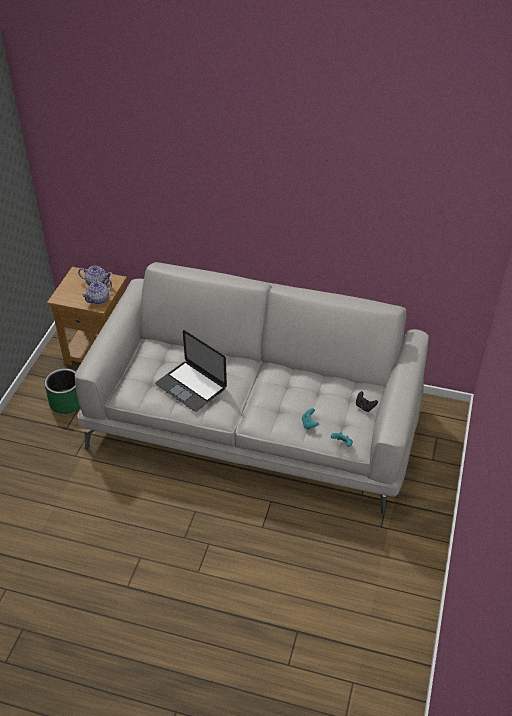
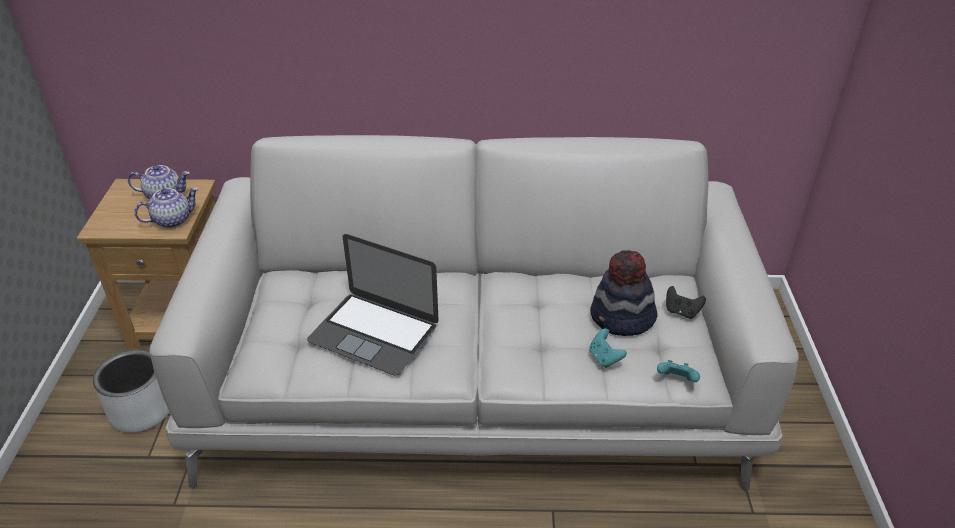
camera: 15 degrees left, 5 degrees down
green planter [44,368,80,414] -> grey planter [93,350,169,432]
teapot [82,279,112,304] -> teapot turned 150 degrees counterclockwise [134,187,199,228]
none -> hat [590,250,657,336]

